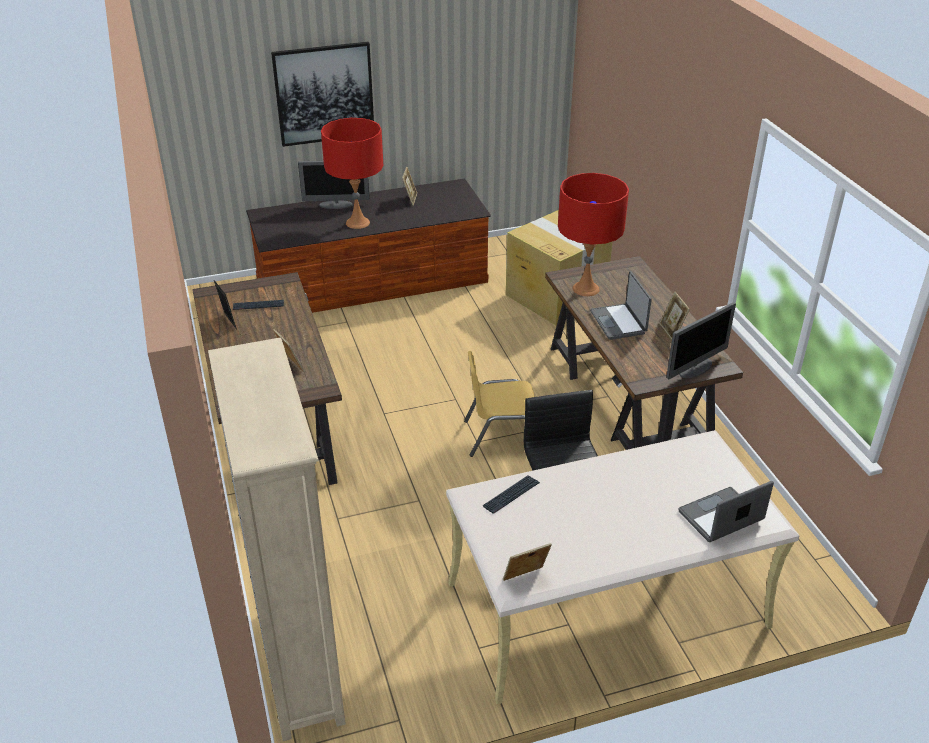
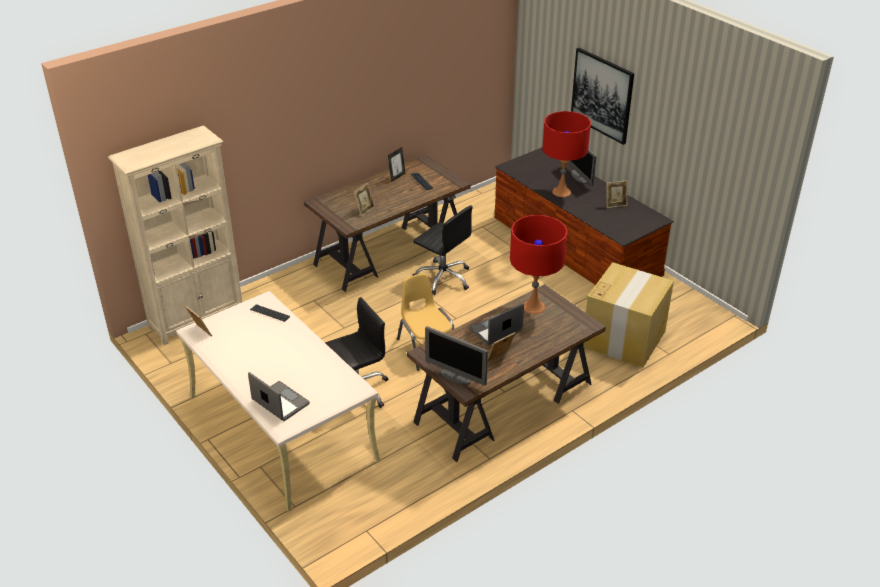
camera: 70 degrees right, 0 degrees up
none -> black office chair [412,205,473,295]

